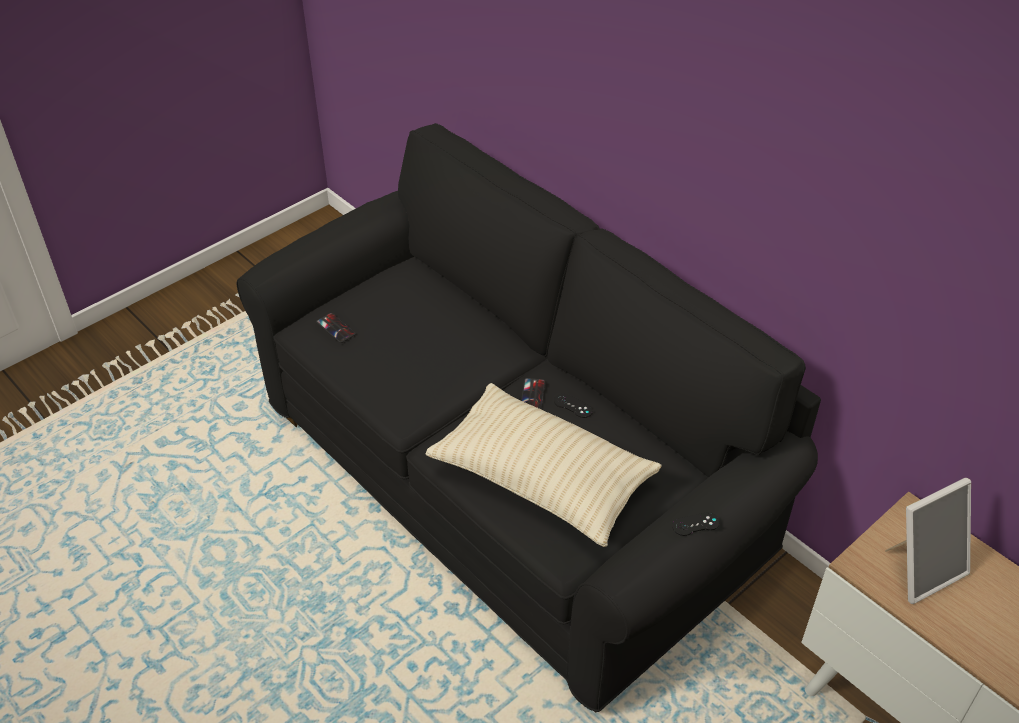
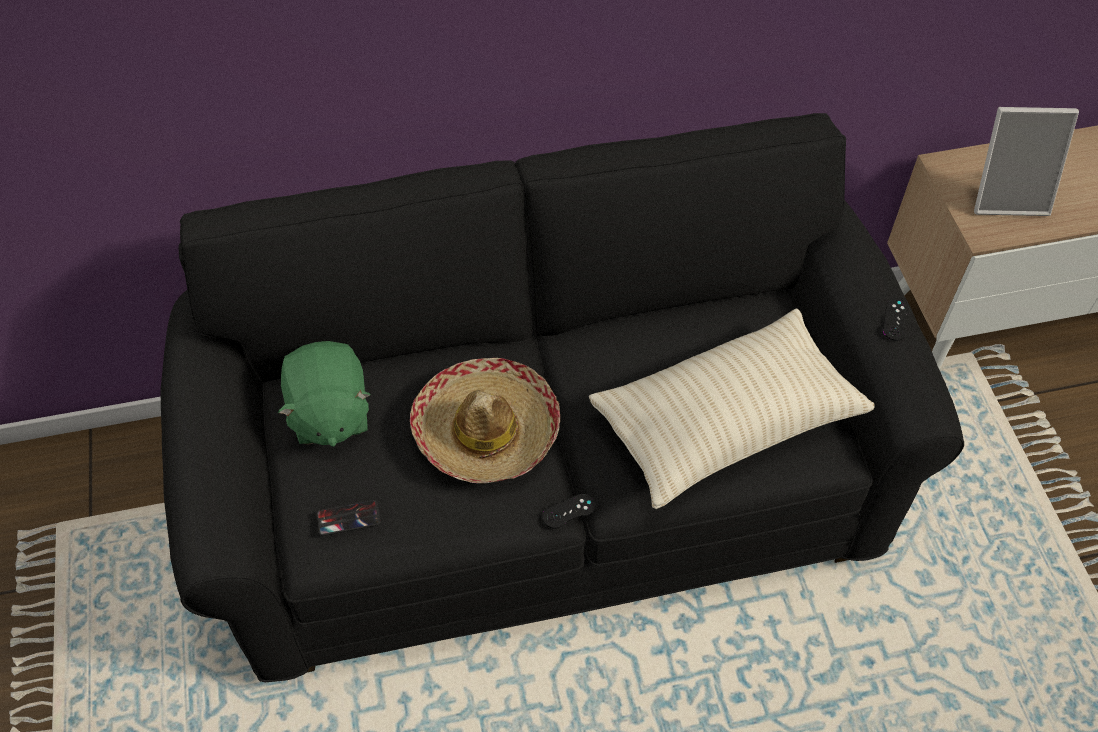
camera: 60 degrees left, 10 degrees up
phone [521,378,545,410] -> none
black game controller [554,393,593,418] -> black game controller moved to [542,494,596,529]
picture frame [885,478,971,604] -> picture frame turned 90 degrees clockwise [974,107,1079,216]
none -> green plush toy [278,341,371,447]
none -> hat [410,358,560,484]

